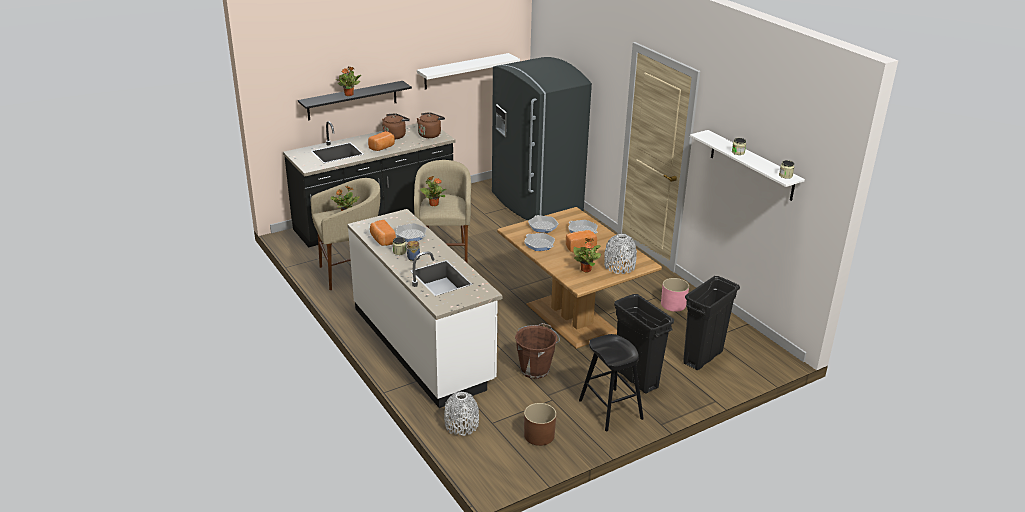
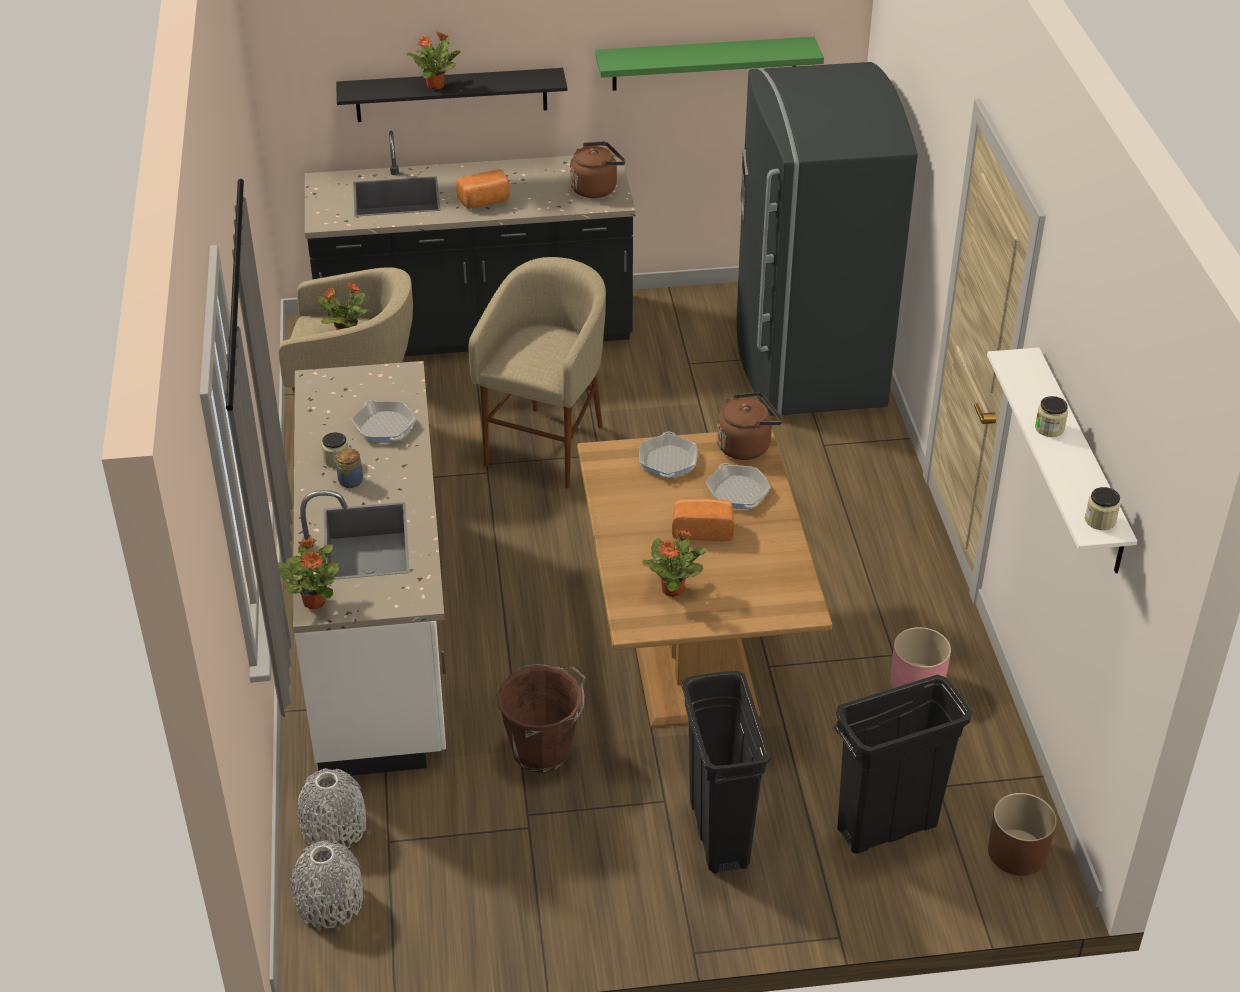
camera: 25 degrees right, 10 degrees up
bread [370,220,396,246] -> none
brown kettle [382,113,410,139] -> brown kettle moved to [716,392,783,460]
white shelf [417,53,520,90] -> green shelf [595,37,824,91]
potted plant [420,176,447,206] -> potted plant moved to [278,538,339,609]
frying pan [524,233,555,251] -> none
brown planter [524,403,556,446] -> brown planter moved to [988,793,1057,876]
black stool [579,334,644,432] -> none
grey vase [604,234,637,274] -> grey vase moved to [290,841,363,928]

